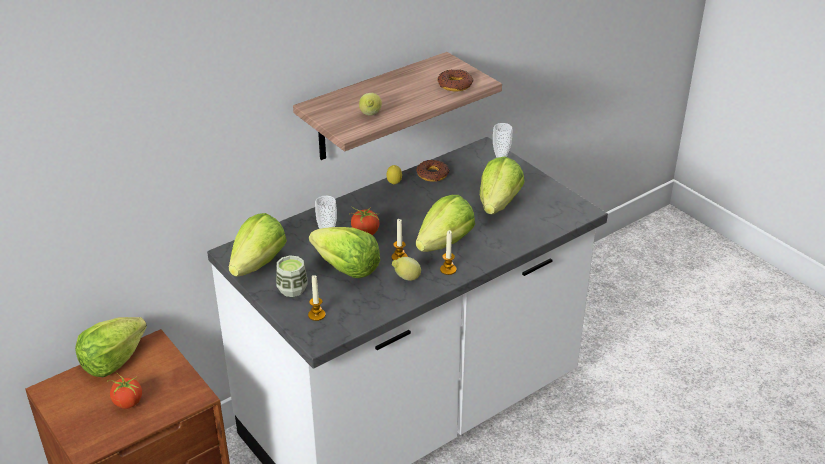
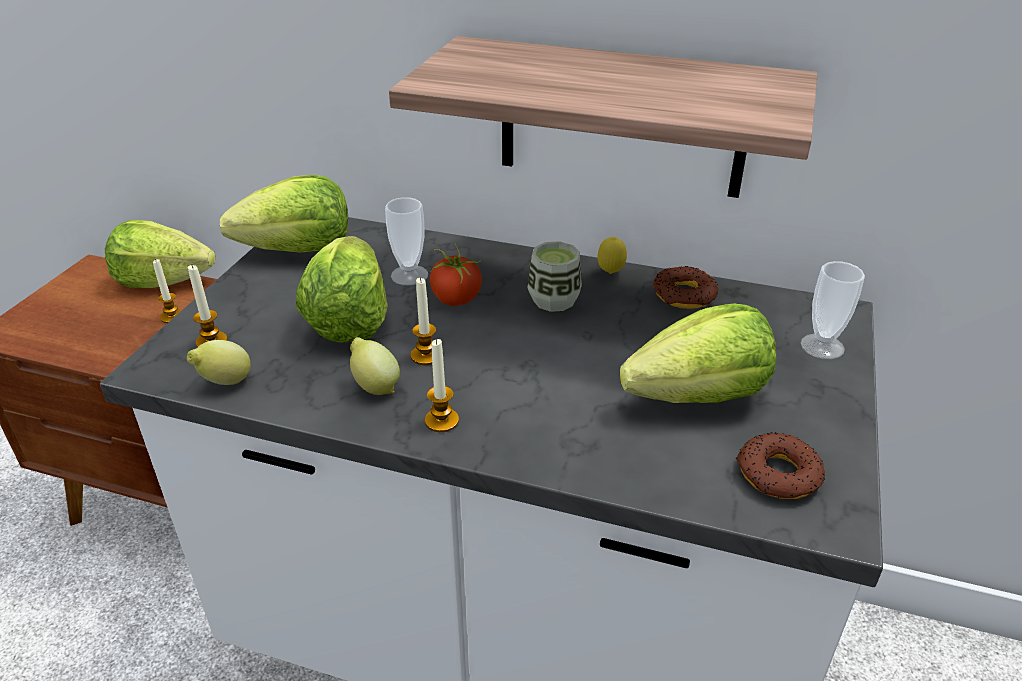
camera: 55 degrees right, 0 degrees up
tomato [107,372,142,409] -> none
cup [276,255,308,297] -> cup moved to [527,241,582,312]
lemon [359,93,382,116] -> lemon moved to [187,340,251,385]
lettuce [416,195,475,252] -> none
donut [438,70,473,91] -> donut moved to [736,432,825,499]
none -> candle [153,259,182,323]

